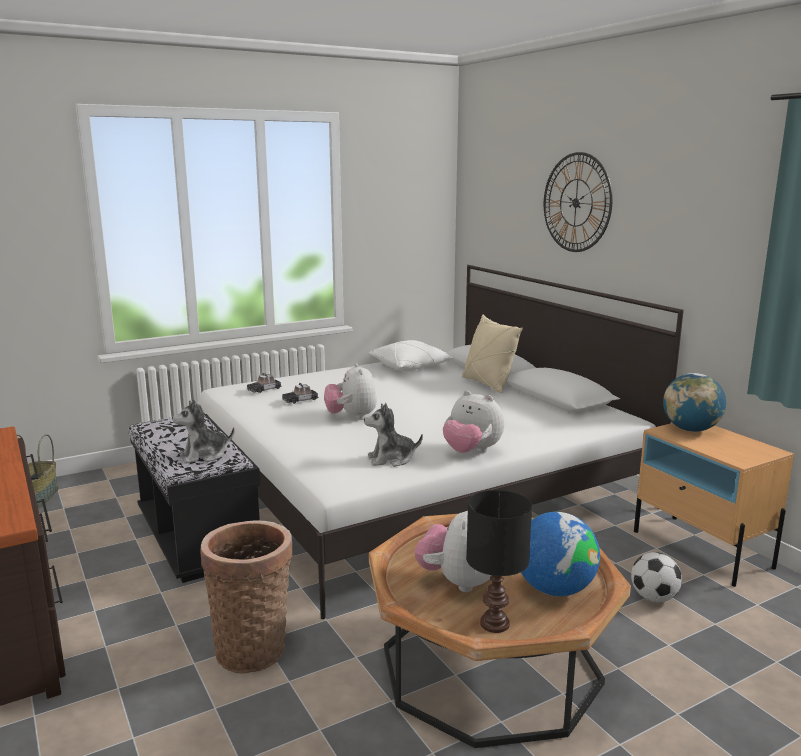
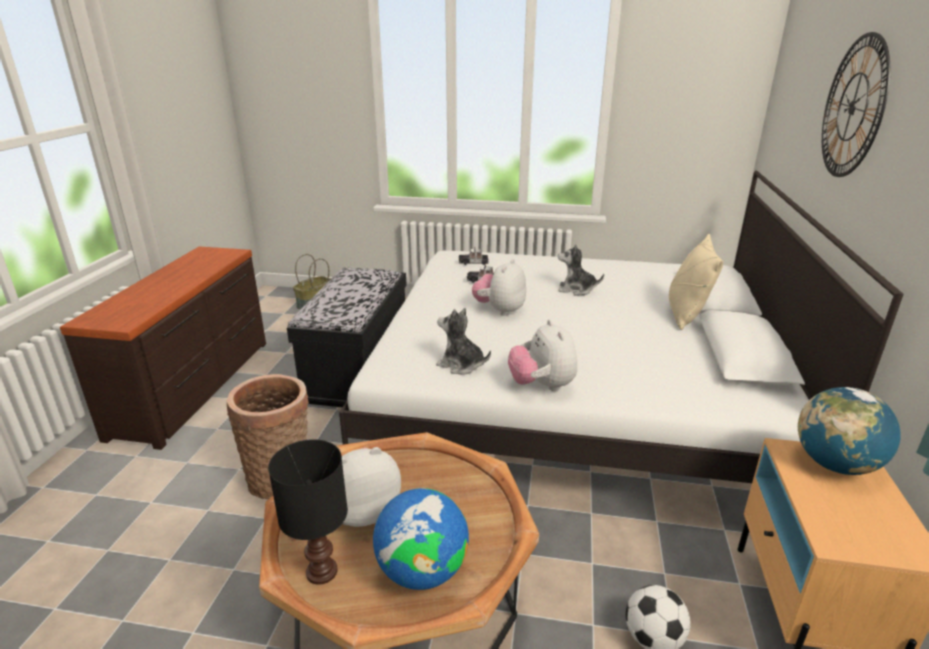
camera: 40 degrees right, 10 degrees up
plush toy [172,399,235,464] -> plush toy moved to [558,244,604,296]
white pillow [369,340,454,371] -> none

